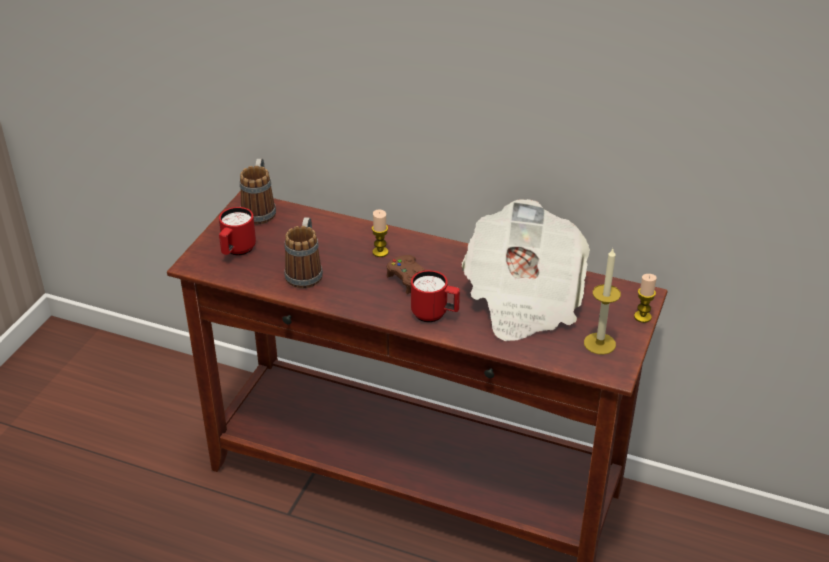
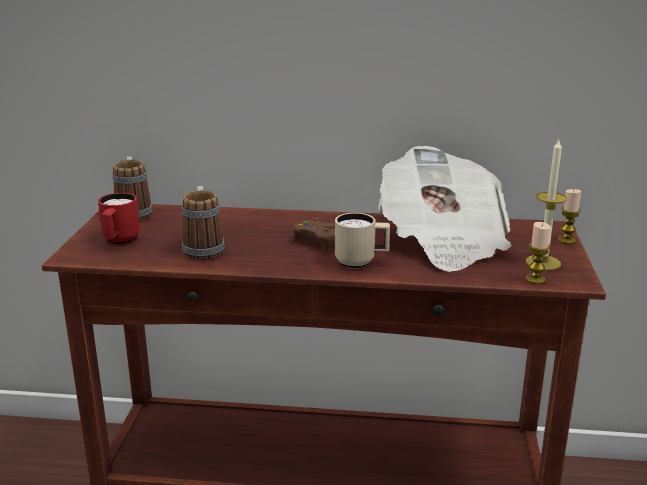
camera: 15 degrees left, 15 degrees down
candle [372,209,388,257] -> candle moved to [525,222,551,284]
red mug [411,270,460,322] -> beige mug [335,213,390,269]

